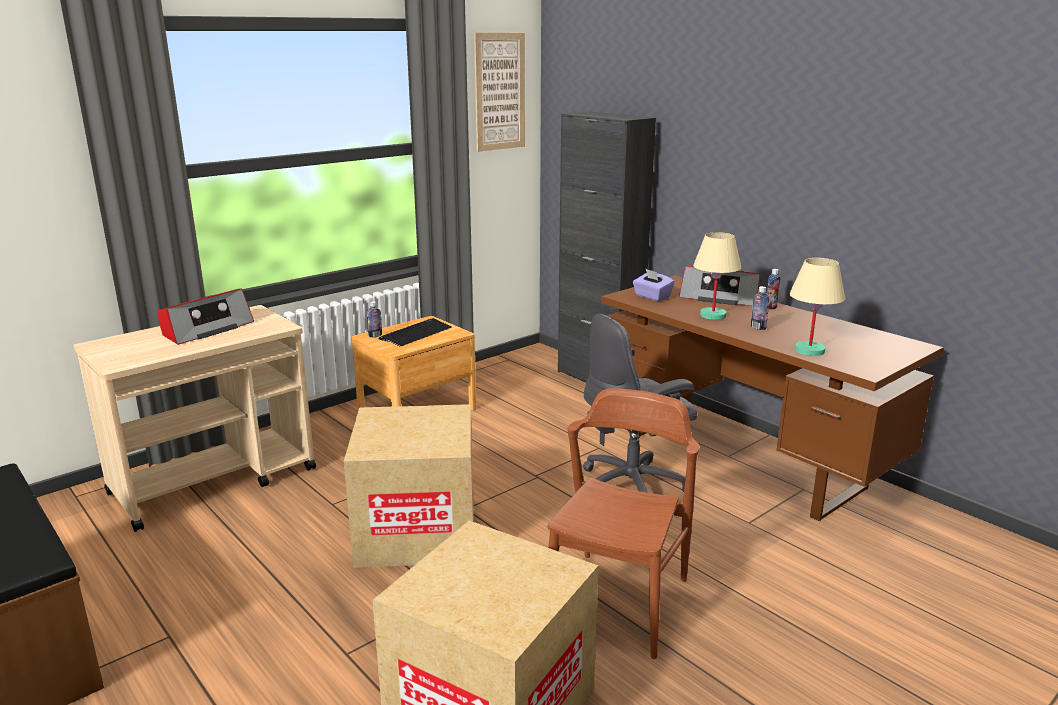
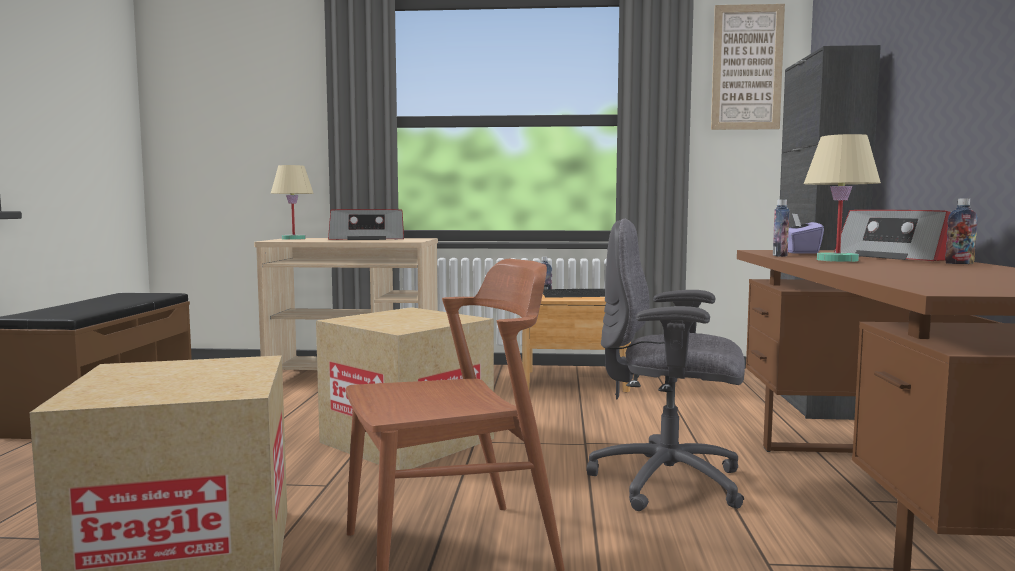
camera: 45 degrees right, 15 degrees down
bottle [751,286,769,330] -> bottle moved to [773,199,790,257]
beige table lamp [790,258,845,356] -> beige table lamp moved to [271,165,314,240]

